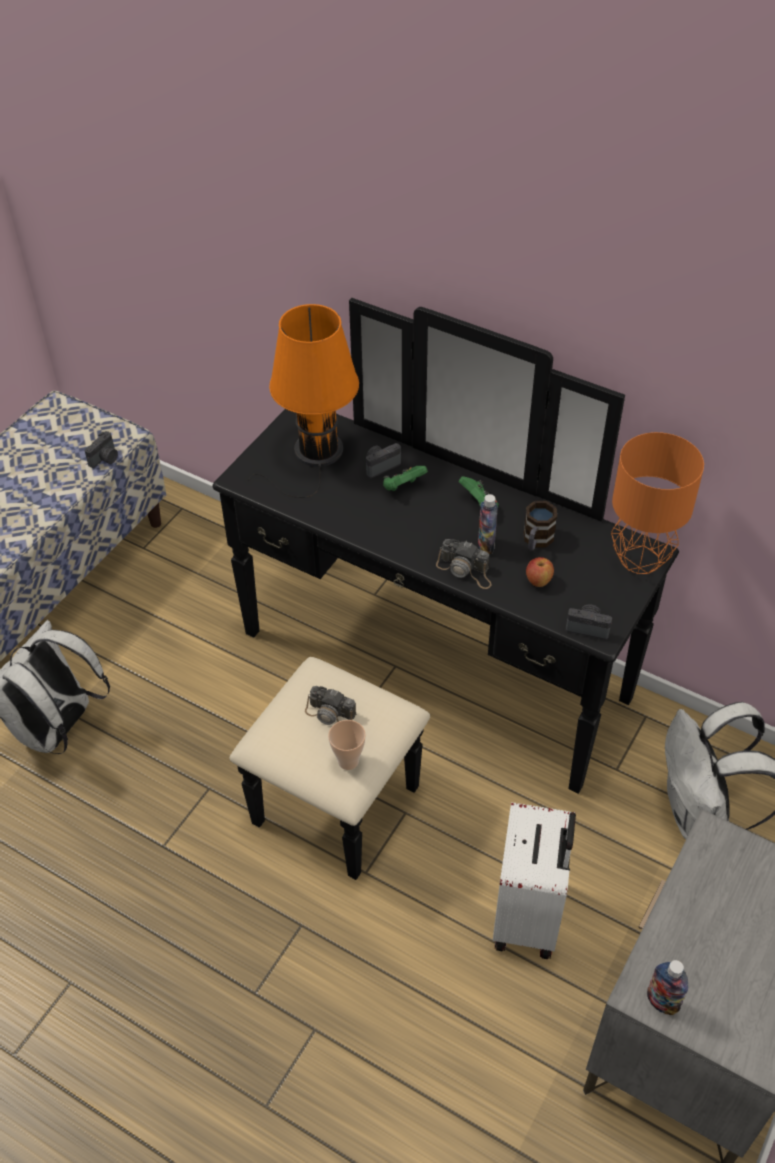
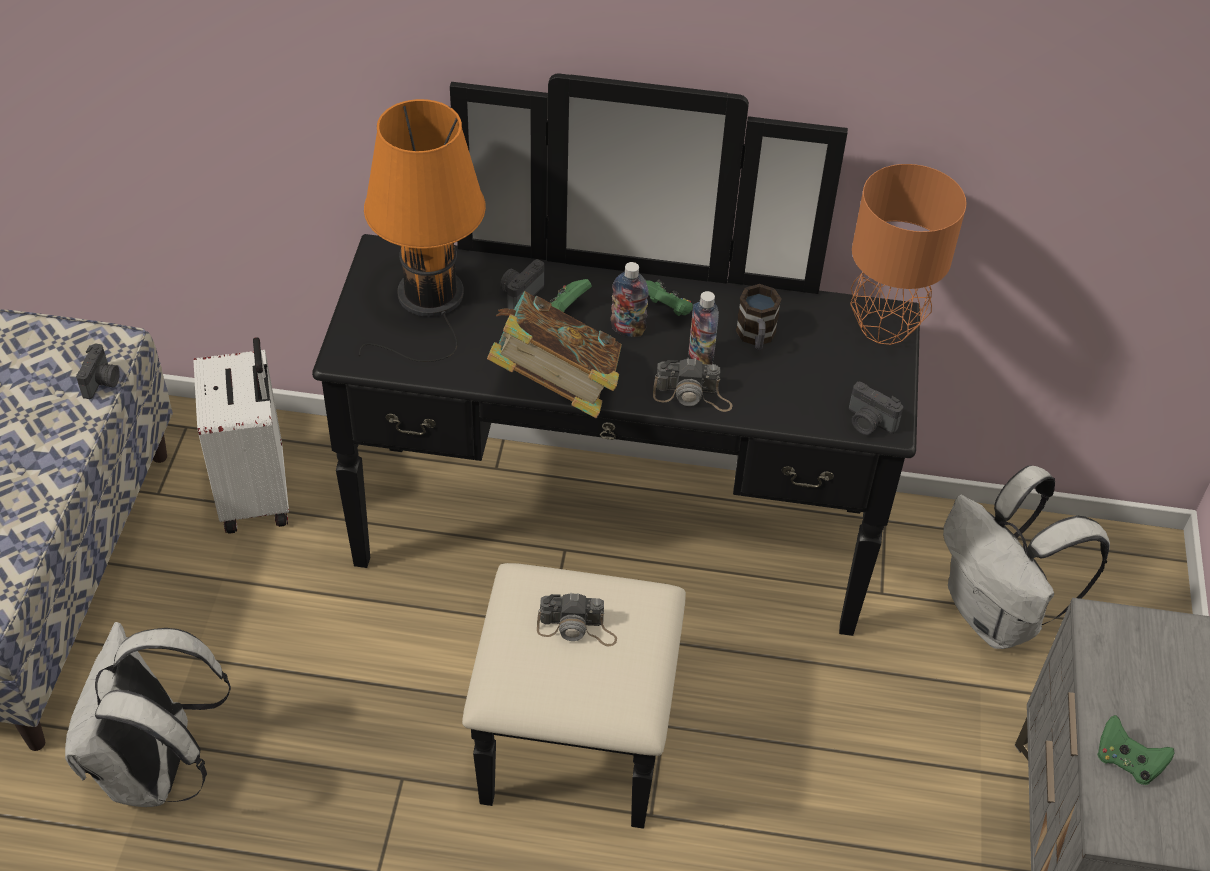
camera: 25 degrees left, 0 degrees up
cup [328,720,366,770] -> none
white suitcase [493,802,576,959] -> white suitcase moved to [194,337,289,534]
apple [526,557,554,587] -> none
camera [566,604,612,640] -> camera turned 135 degrees counterclockwise [849,382,903,435]
bottle [647,960,688,1015] -> bottle moved to [611,262,649,337]
none -> book [487,291,622,418]
none -> green game controller [1097,715,1175,785]

